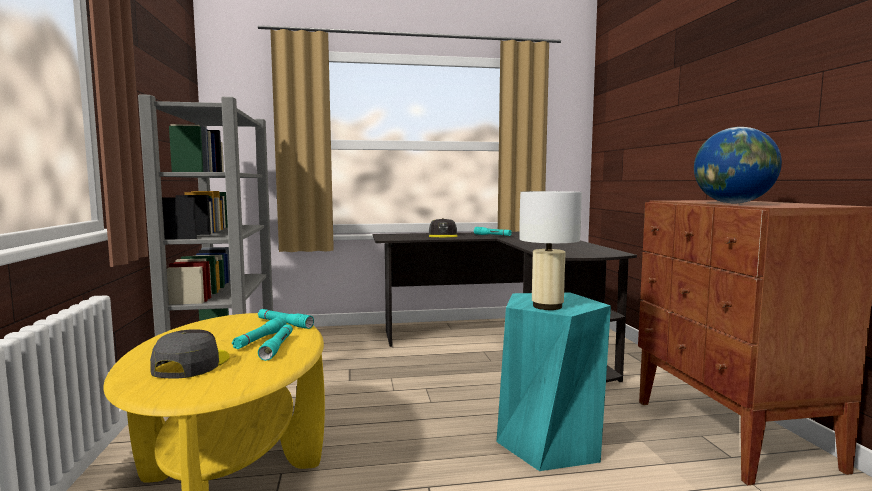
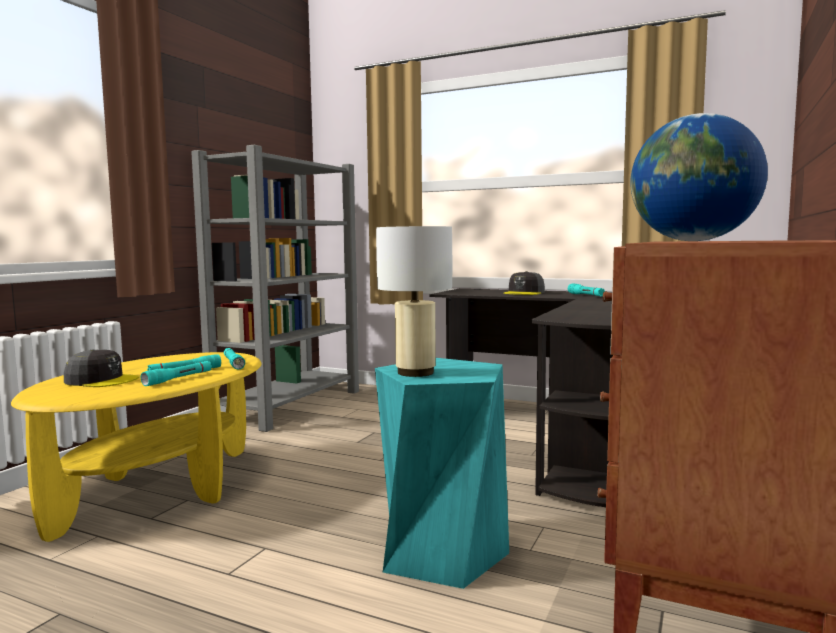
camera: 35 degrees right, 0 degrees up
grey cap [150,329,230,378] -> grey cap turned 60 degrees clockwise [64,349,139,387]

